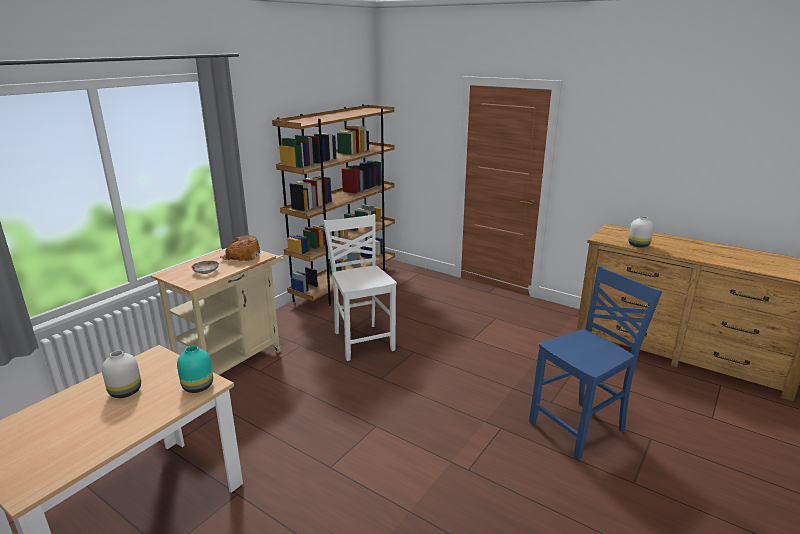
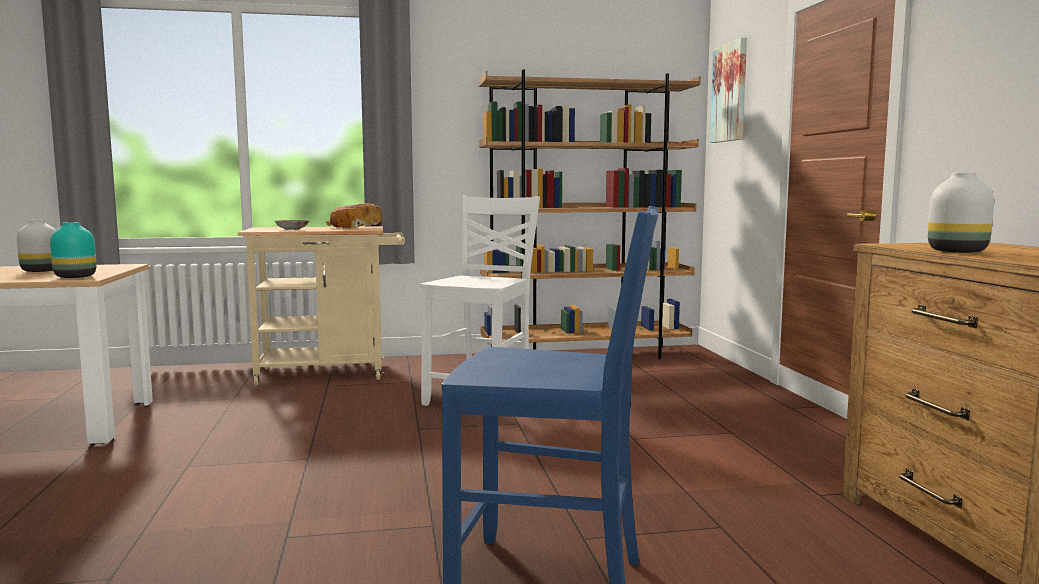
camera: 45 degrees right, 15 degrees down
none -> picture [710,37,747,143]

